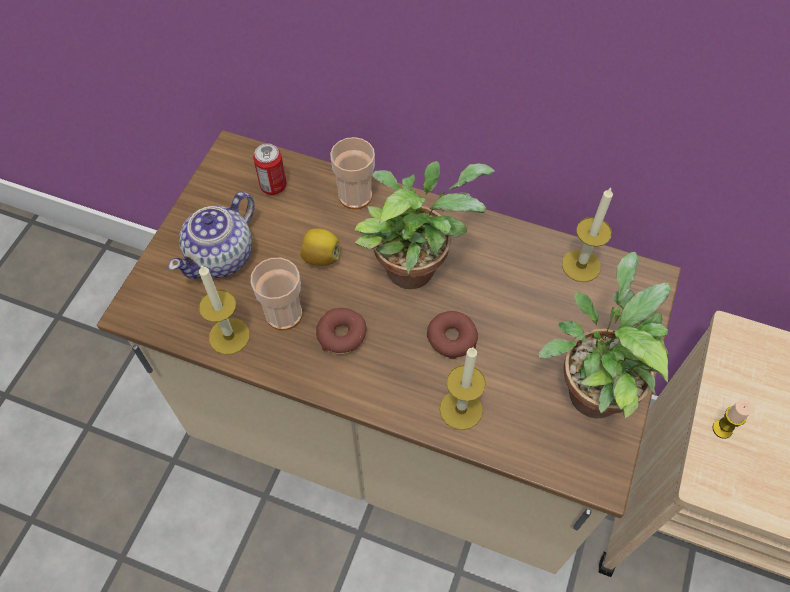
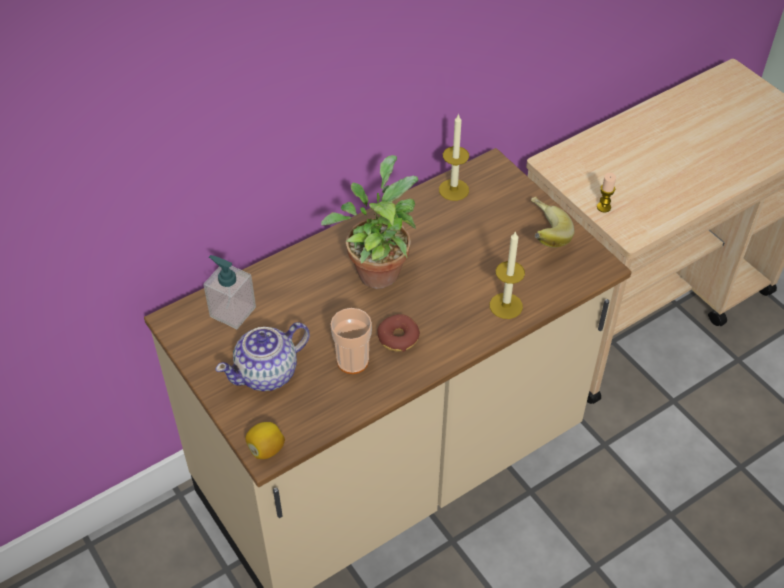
camera: 55 degrees left, 10 degrees down
teapot [168,192,255,279] -> teapot turned 75 degrees clockwise [216,322,310,391]
candle [199,264,250,355] -> none
can [253,144,287,195] -> soap dispenser [203,255,256,329]
lemon [300,228,340,266] -> lemon moved to [245,422,285,459]
cup [330,137,375,209] -> none
donut [427,311,478,359] -> none
potted plant [539,252,671,419] -> banana [531,197,575,248]

